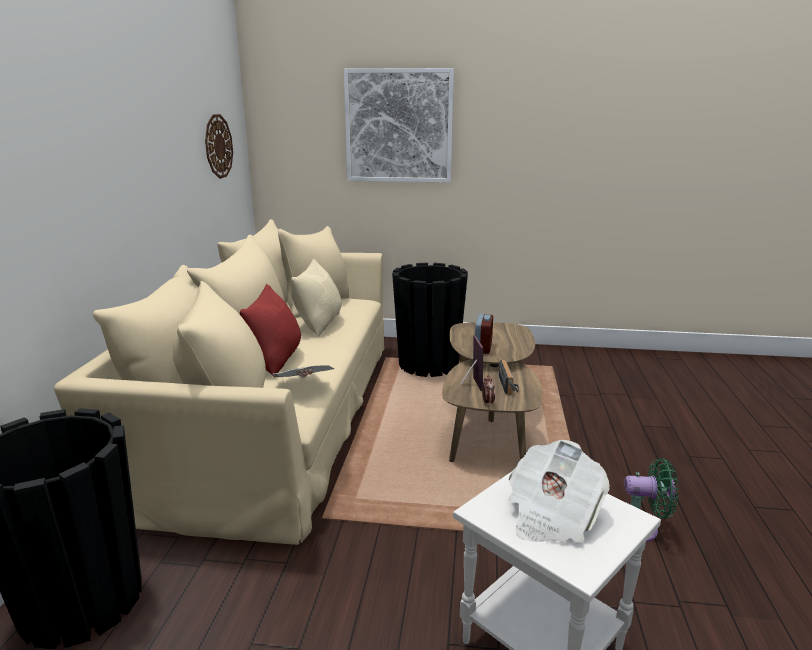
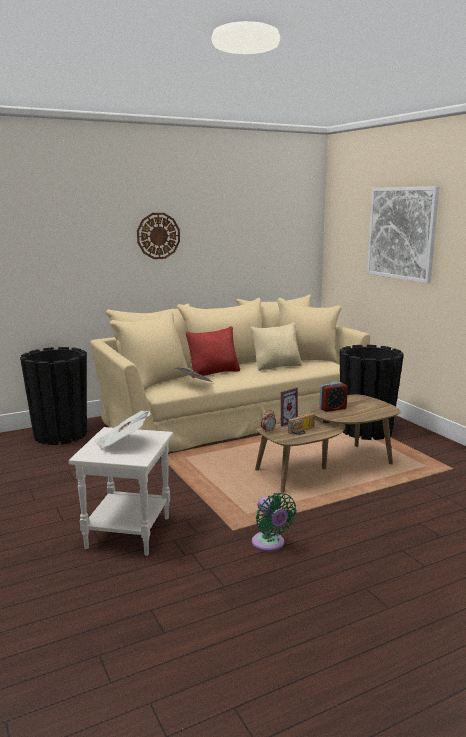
camera: 55 degrees right, 5 degrees down
wall clock [205,114,233,179] -> wall clock moved to [137,213,180,259]

